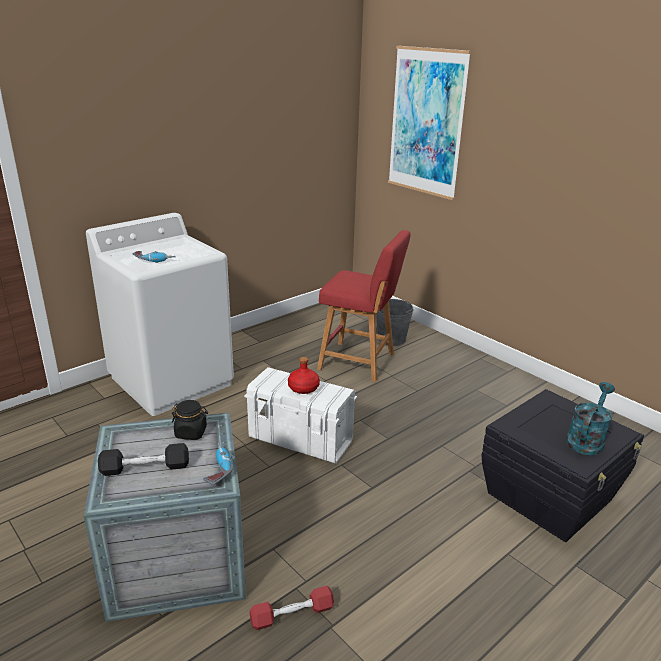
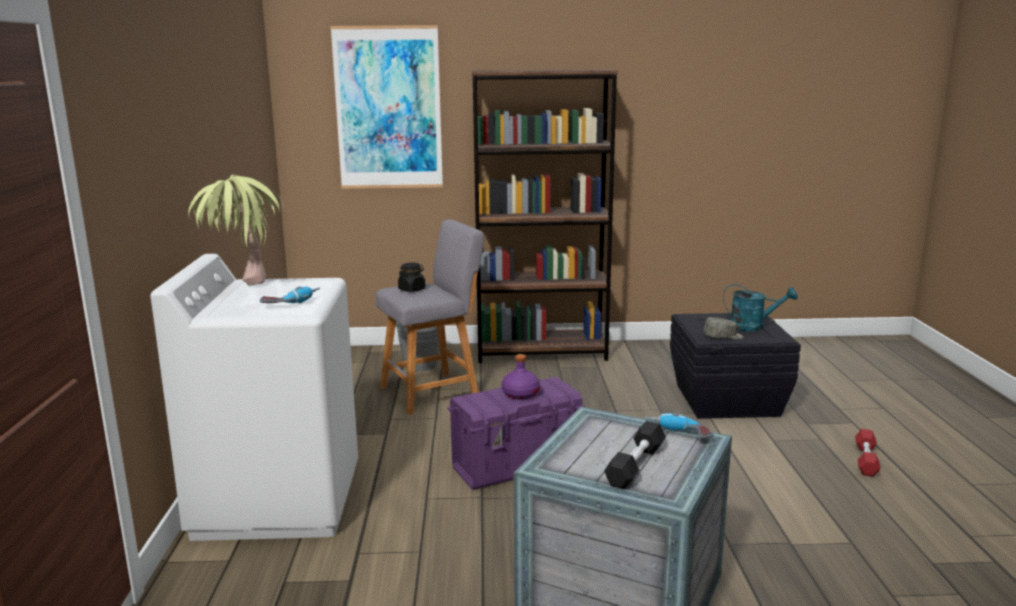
camera: 50 degrees left, 10 degrees down
black jar [172,400,208,440] -> black jar moved to [398,263,426,292]
white storage box [244,367,357,464] -> purple storage box [447,377,585,490]
red dumbbell [249,586,334,630] -> red dumbbell moved to [855,429,881,477]
red bottle [288,357,320,394] -> purple bottle [502,354,540,399]
red stool [317,230,411,382] -> grey stool [376,219,484,415]
turquoise watering can [566,382,615,455] -> turquoise watering can turned 120 degrees clockwise [723,284,798,331]
none -> potted plant [188,175,284,286]
none -> brown bookcase [472,69,618,363]
none -> grey cap [703,317,744,340]

